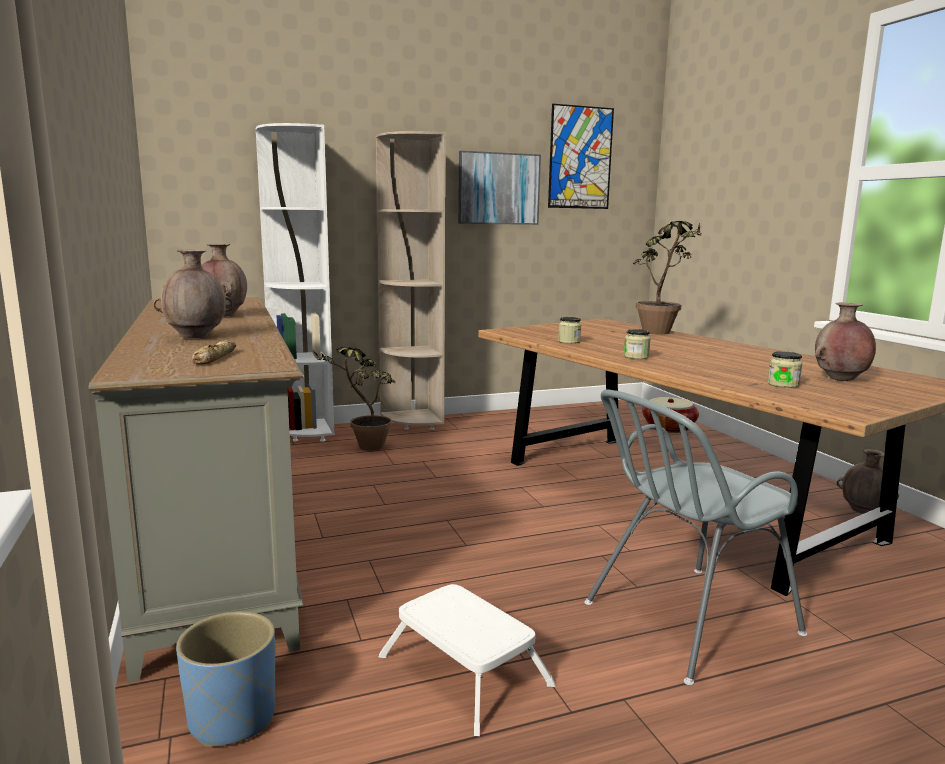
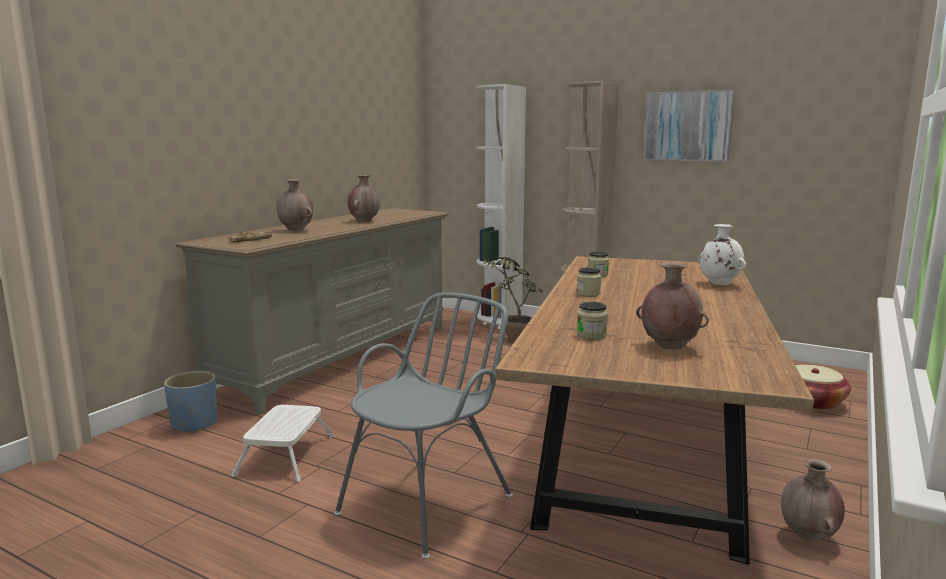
camera: 50 degrees right, 0 degrees up
picture [548,104,614,209] -> none
grey chair [584,389,807,685] -> grey chair turned 105 degrees clockwise [334,292,513,559]
potted plant [633,221,701,334] -> white vase [698,224,746,285]

